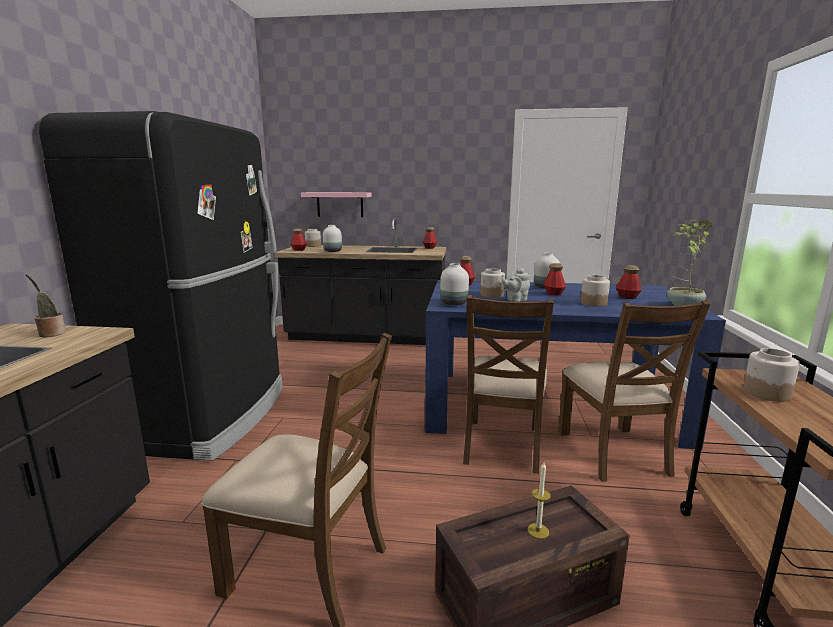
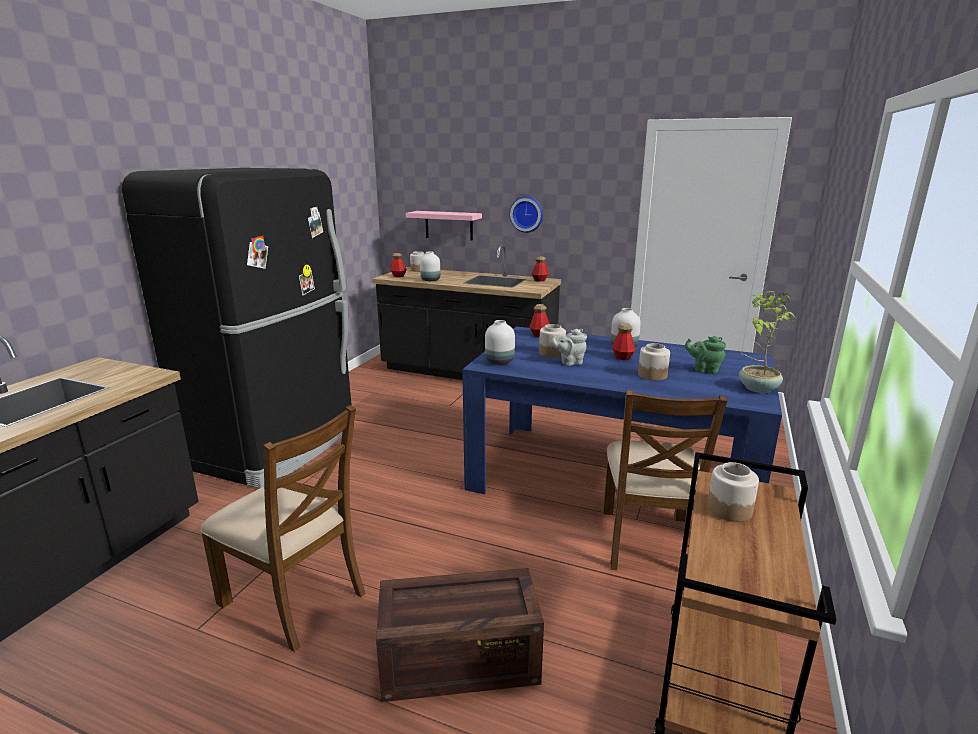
camera: 15 degrees right, 5 degrees up
potted plant [26,274,66,337] -> none
brown chair [463,295,554,474] -> none
candle [528,462,551,539] -> none
bottle [616,265,642,299] -> green teapot [685,336,726,374]
none -> wall clock [510,196,543,233]

